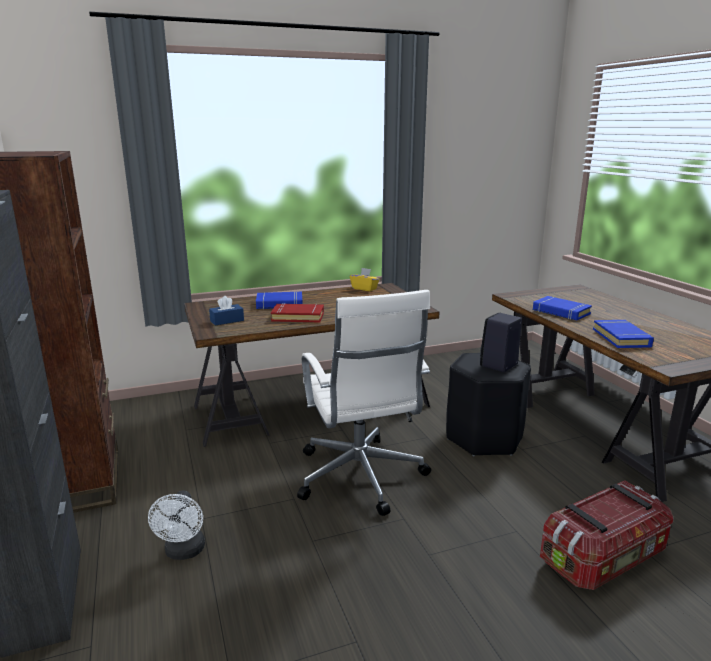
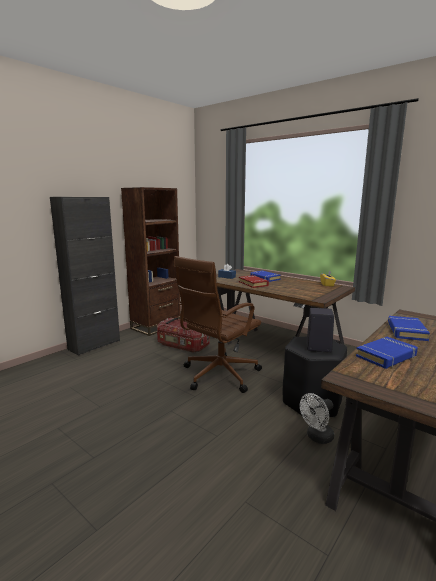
camera: 60 degrees right, 5 degrees down
white fan [148,490,205,560] -> white fan moved to [300,393,334,444]
white office chair [297,290,431,516] -> brown office chair [174,256,262,393]
storage box [540,481,674,590] -> storage box moved to [157,318,210,353]

